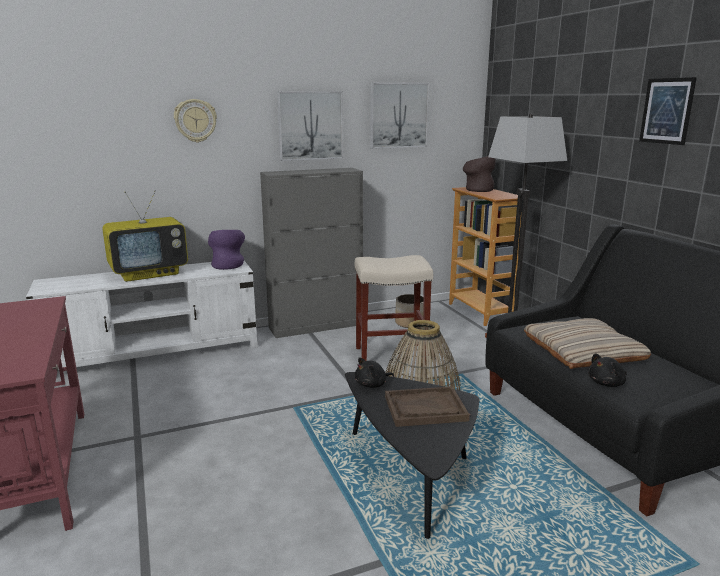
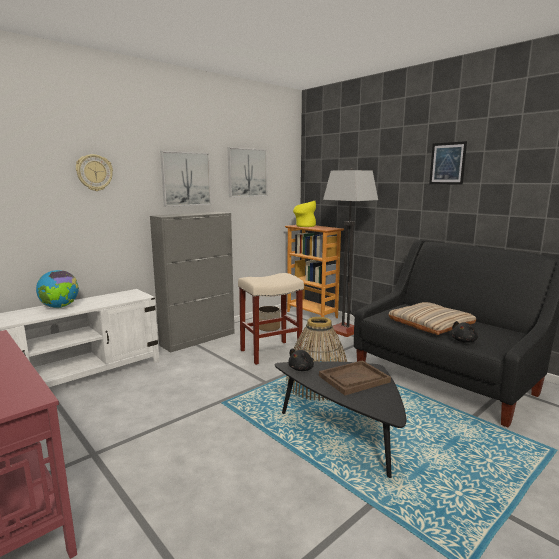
camera: 20 degrees left, 5 degrees down
television [102,190,188,282] -> globe [36,270,79,308]
purple vase [208,230,245,270] -> none
brown vase [463,156,496,192] -> yellow vase [293,201,316,227]

